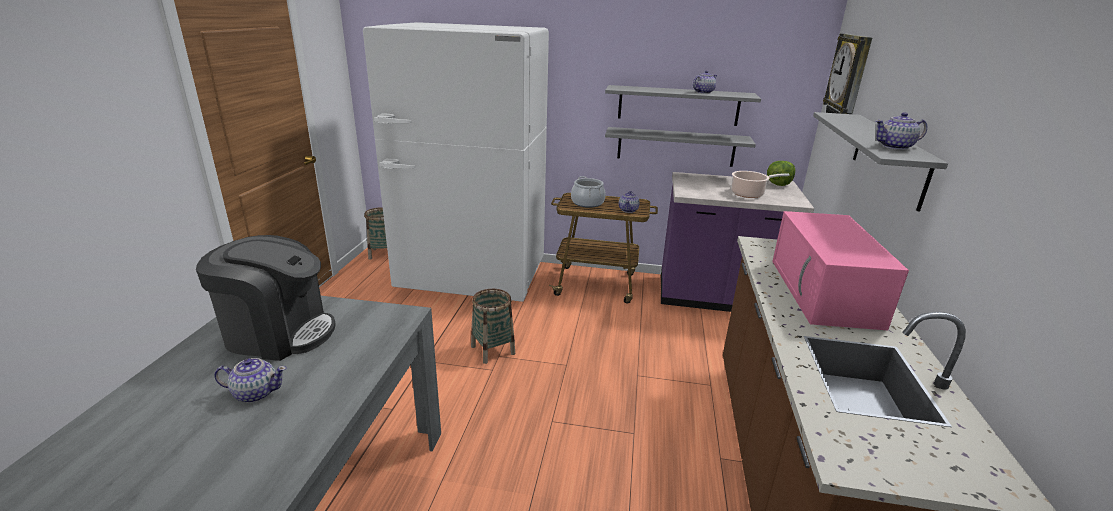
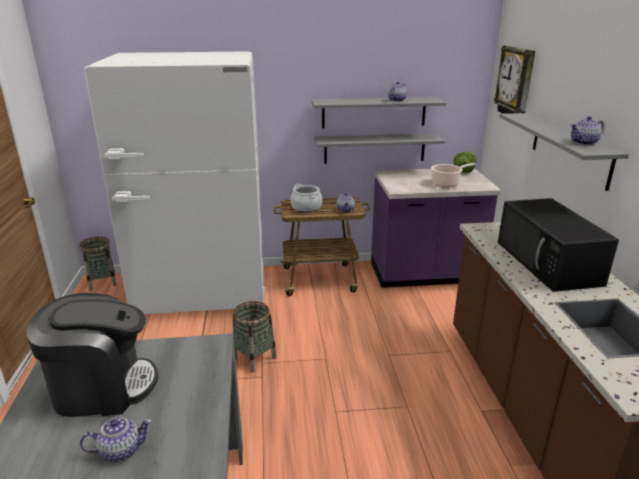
camera: 15 degrees left, 0 degrees up
pink microwave [772,211,909,330] -> black microwave [498,198,619,292]

